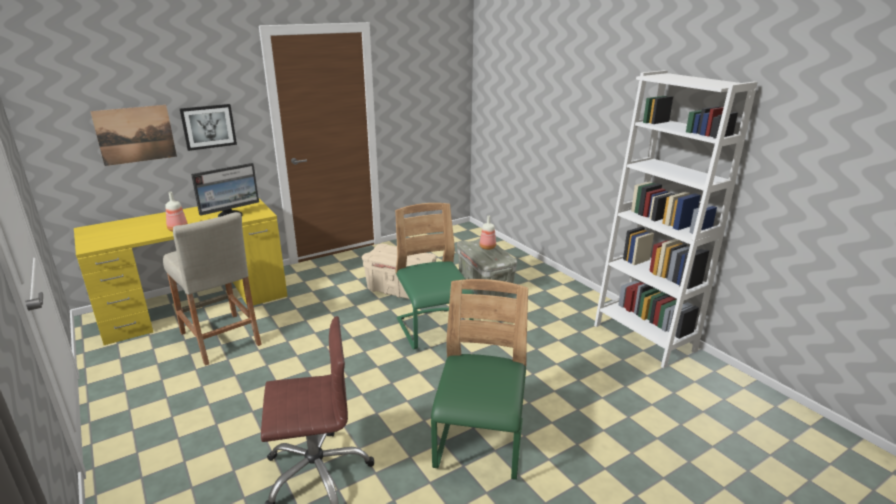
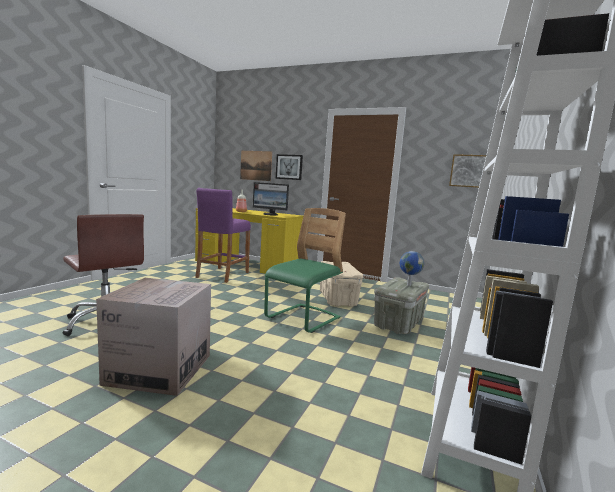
camera: 55 degrees right, 15 degrees down
beige stool [163,212,262,366] -> purple stool [195,188,251,283]
green chair [431,279,528,480] -> cardboard box [96,278,211,396]
bottle [479,215,496,250] -> globe [400,251,424,286]
none -> picture [449,154,486,188]

